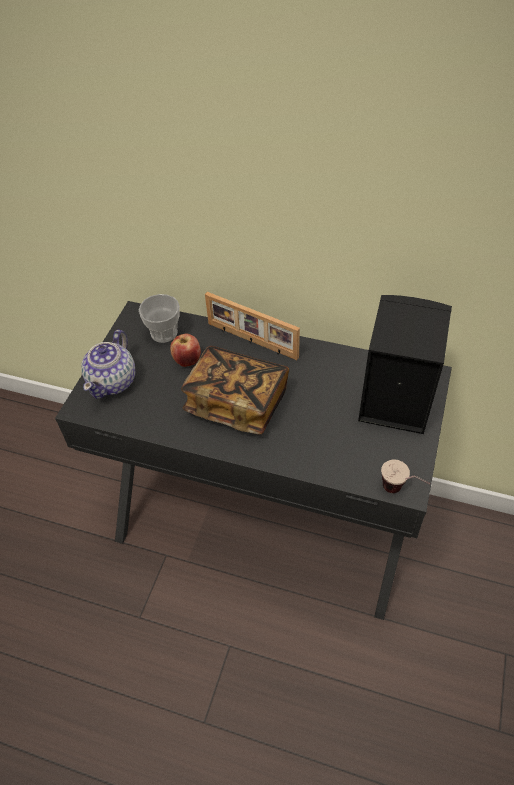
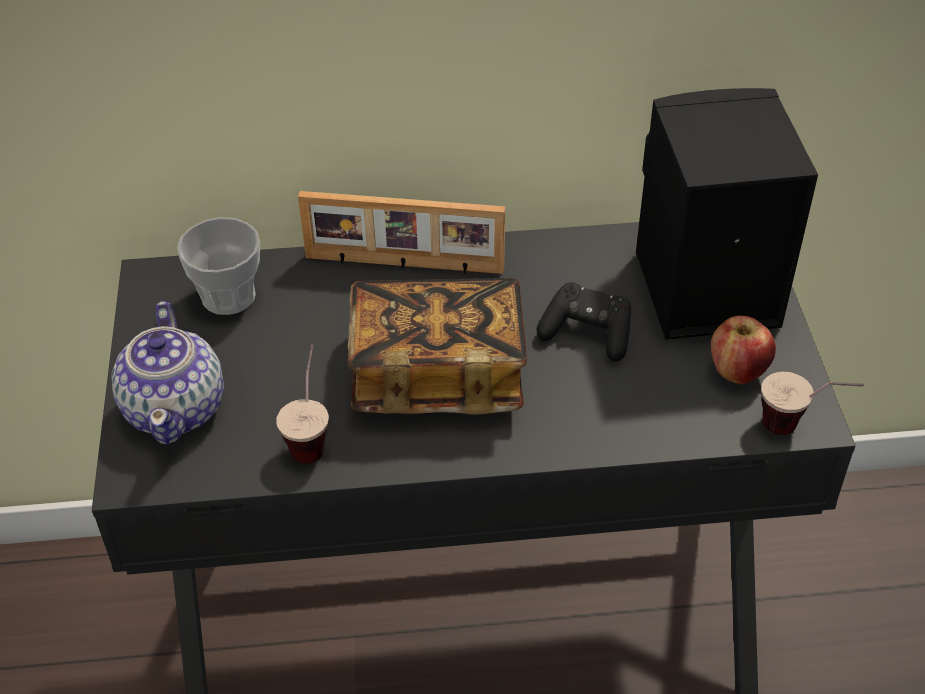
camera: 25 degrees left, 5 degrees down
apple [170,334,201,367] -> apple moved to [711,316,776,384]
none -> cup [276,344,329,464]
none -> black game controller [537,282,631,362]

